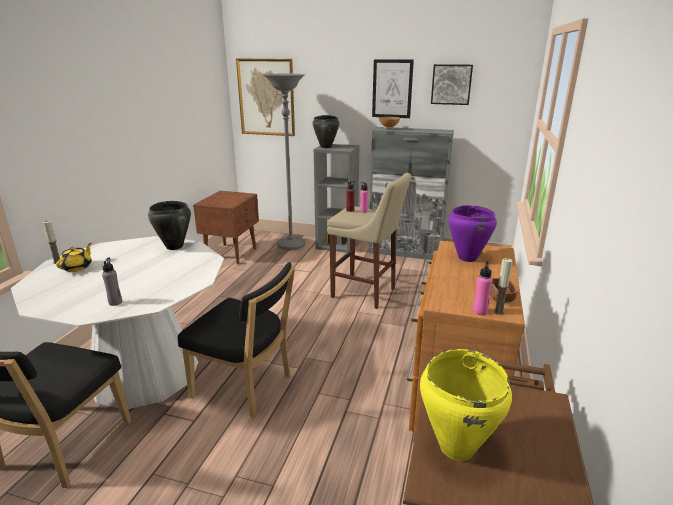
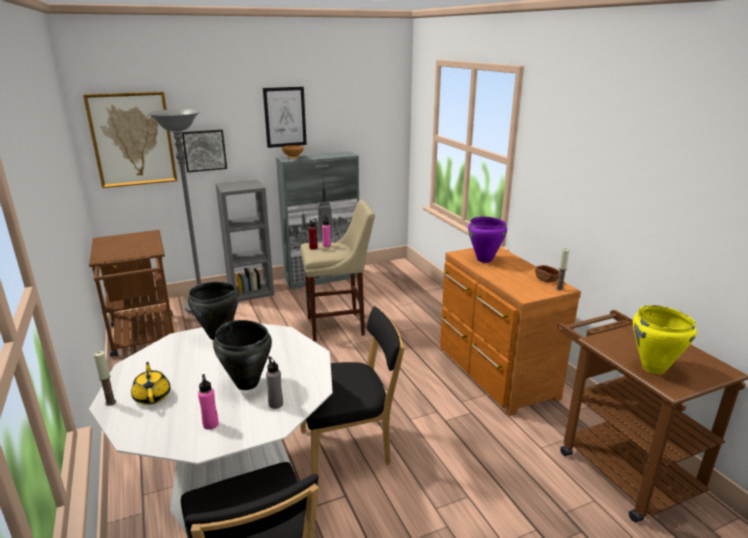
camera: 40 degrees left, 0 degrees up
brown nightstand [193,191,259,264] -> brown cart [89,230,174,357]
black cooking pot [312,115,339,148] -> black cooking pot moved to [213,320,272,390]
picture [431,64,473,105] -> picture moved to [182,129,227,172]
pink bottle [473,261,492,315] -> pink bottle moved to [198,374,219,430]

